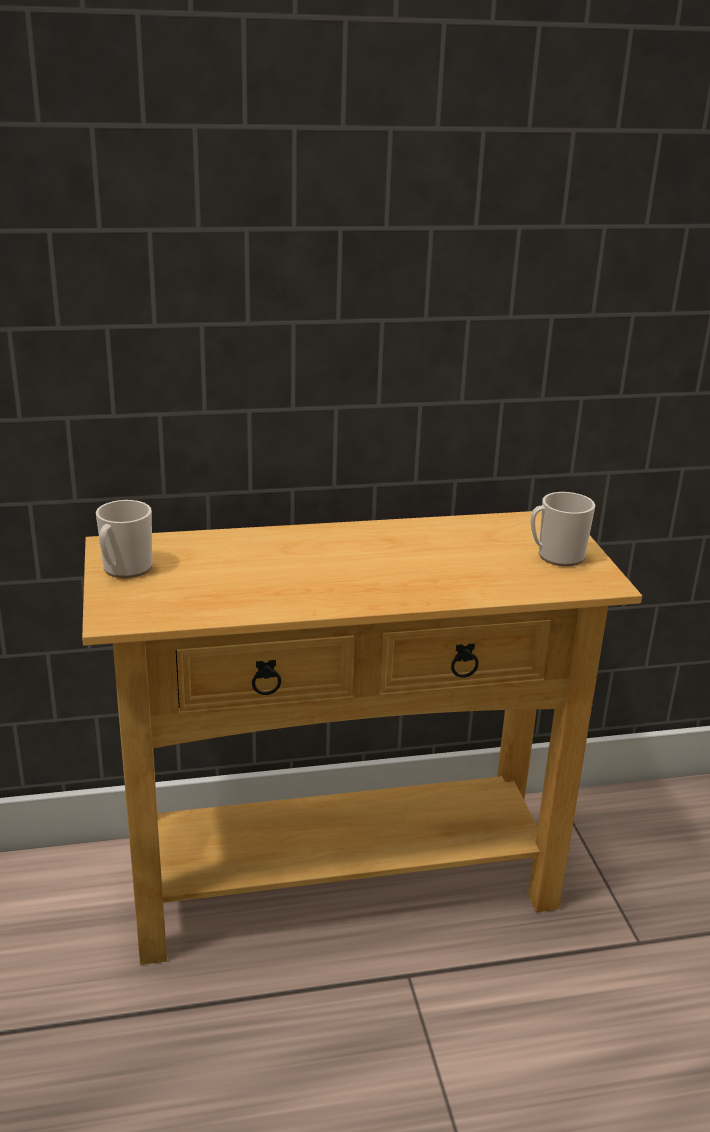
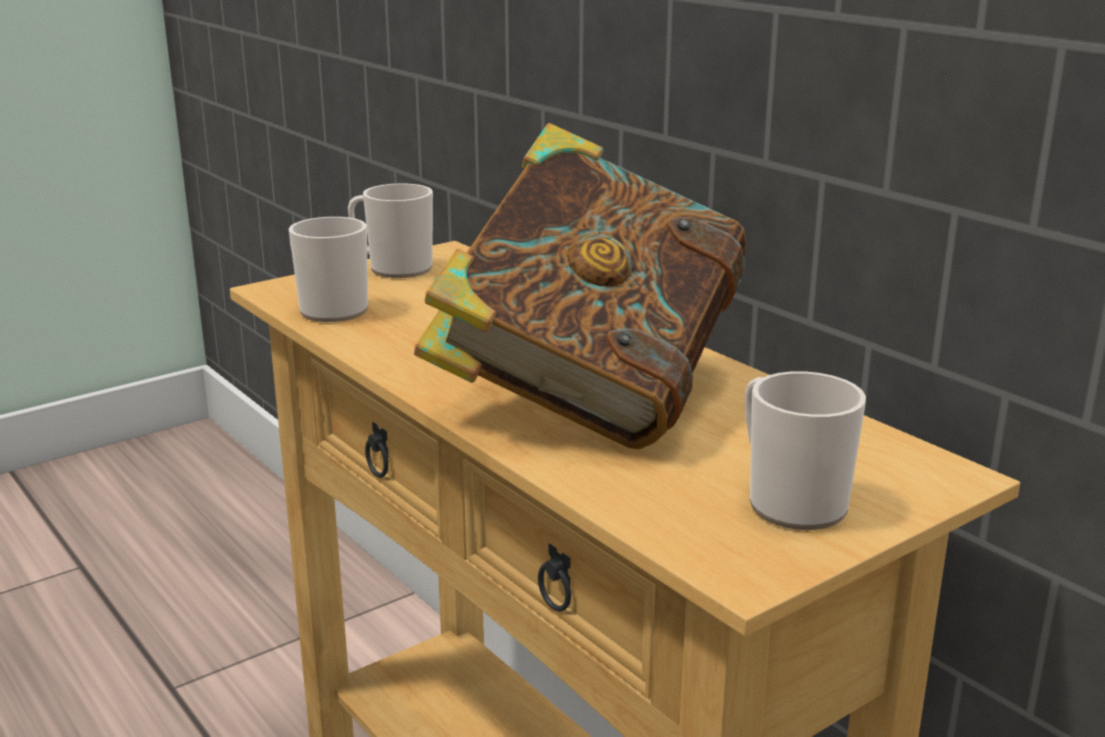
camera: 65 degrees right, 5 degrees down
none -> mug [289,217,368,322]
none -> book [414,123,747,449]

